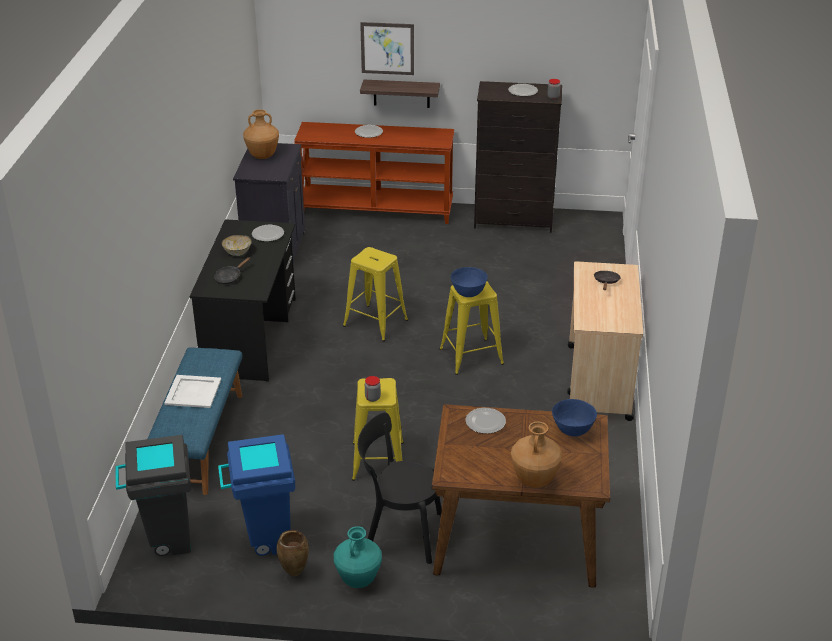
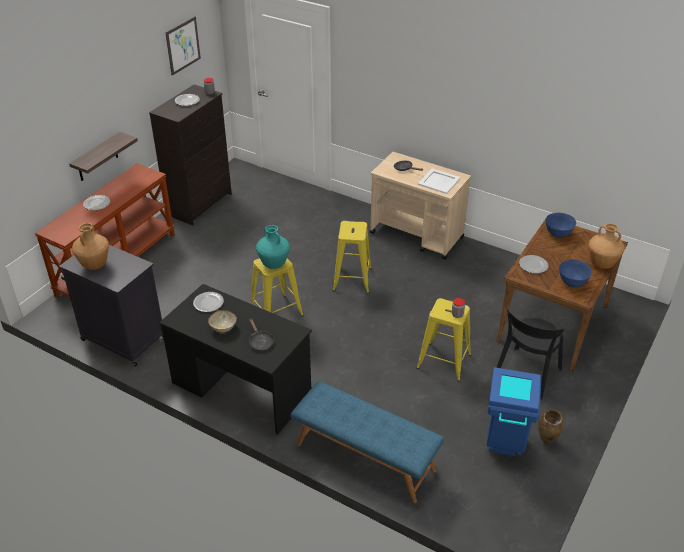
camera: 65 degrees left, 5 degrees up
grey trash can [115,435,191,556] -> none
white tray [164,375,221,408] -> white tray moved to [418,168,461,194]
turquoise vase [334,526,382,588] -> turquoise vase moved to [256,225,290,269]
picture [360,22,414,75] -> picture moved to [165,17,201,76]
blue bowl [450,267,488,297] -> blue bowl moved to [559,259,592,287]

